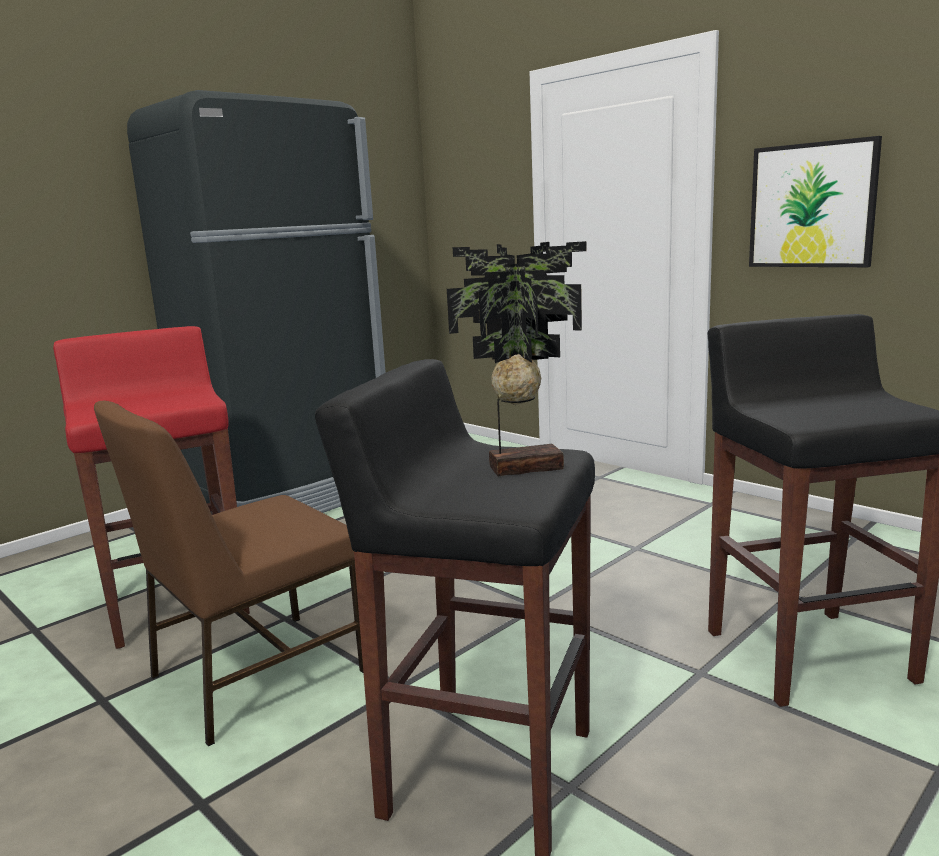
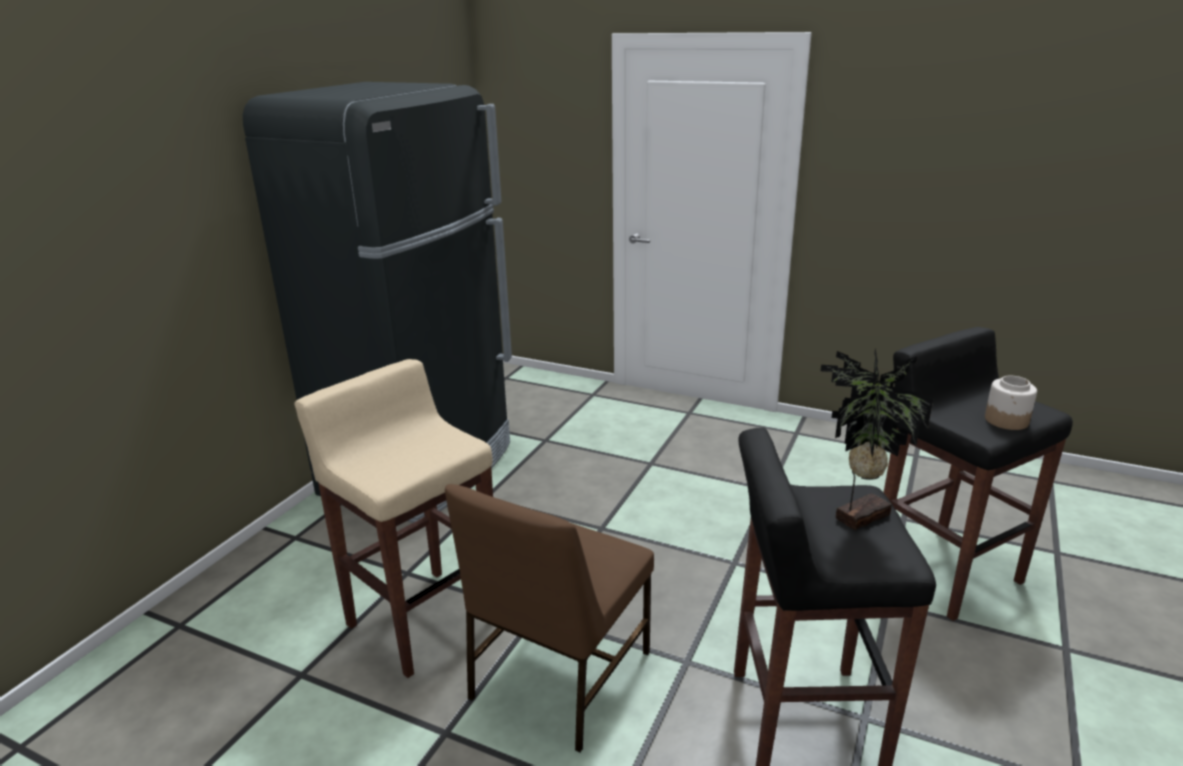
camera: 20 degrees left, 10 degrees up
red stool [53,326,250,649] -> beige stool [294,359,493,678]
picture [749,136,882,267] -> none
none -> jar [985,376,1037,430]

